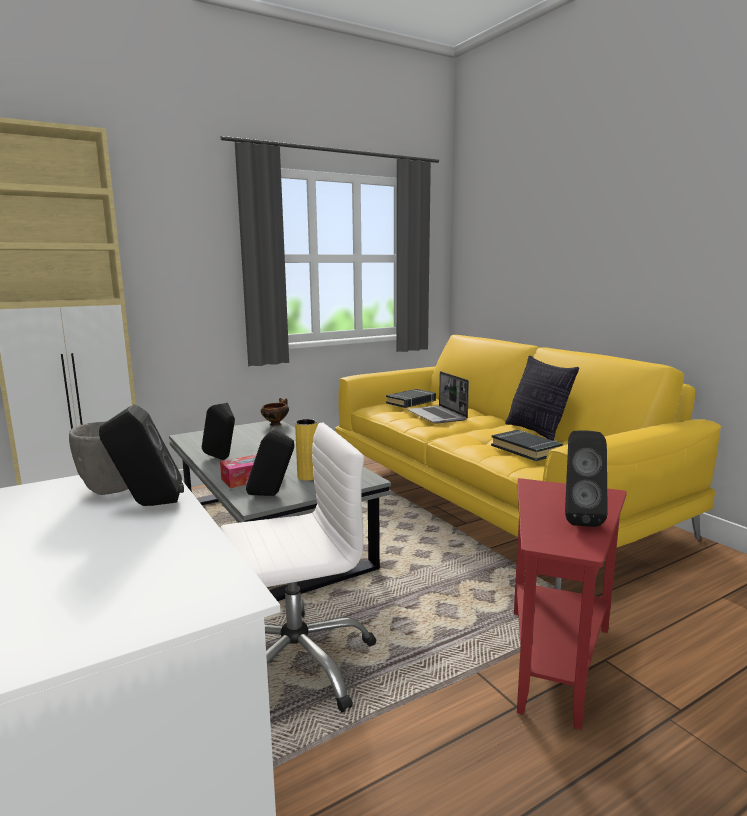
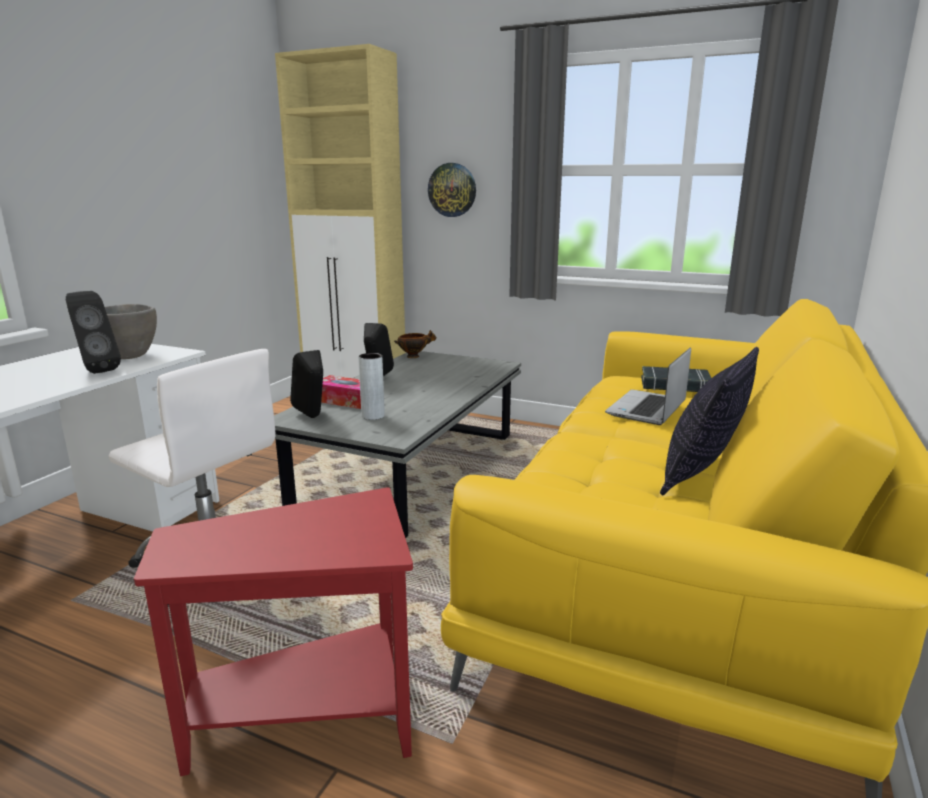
camera: 55 degrees right, 5 degrees up
bowl [261,398,289,426] -> bowl moved to [394,330,437,358]
yellow vase [295,419,317,481] -> grey vase [358,353,385,420]
black book [491,430,563,461] -> none
black speaker [565,430,608,527] -> none
none -> wall clock [428,163,476,217]

